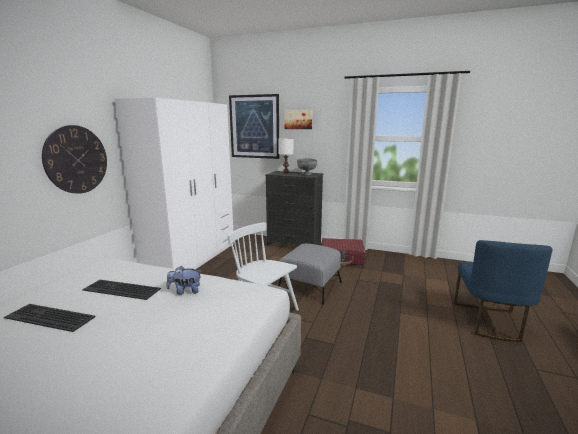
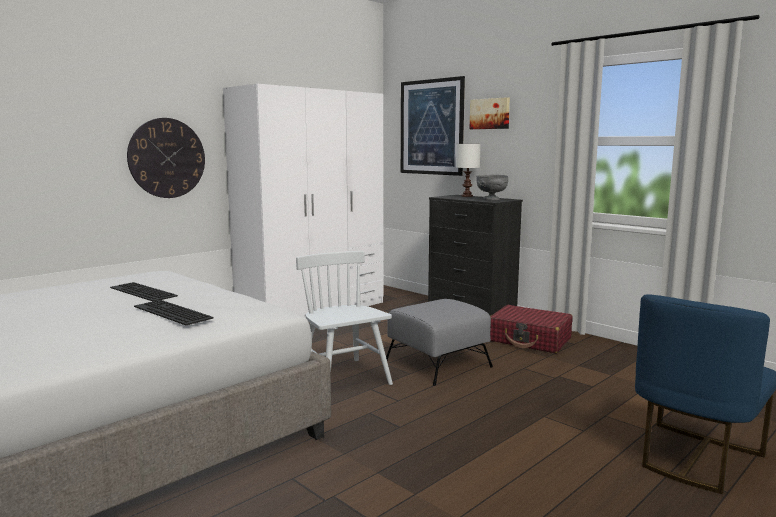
camera: 25 degrees right, 5 degrees down
keyboard [4,304,96,332] -> keyboard moved to [134,300,213,325]
plush toy [167,266,201,295] -> none

